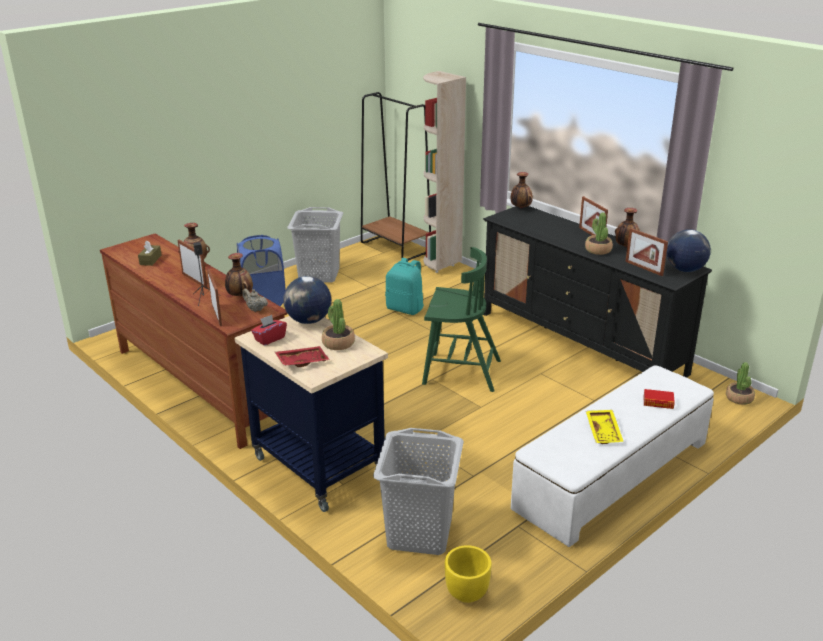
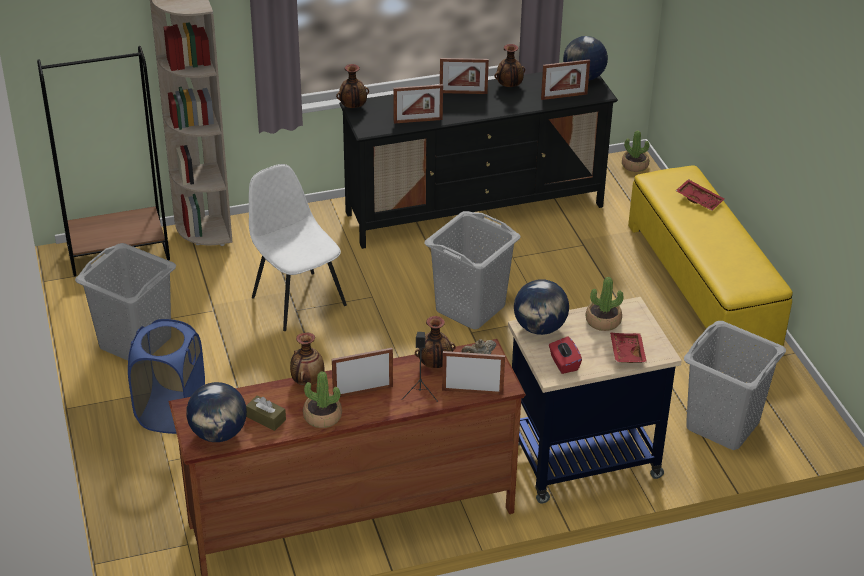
camera: 65 degrees left, 10 degrees up
turquoise backpack [385,258,424,315] -> white chair [249,164,347,331]
green chair [422,247,501,392] -> grey laundry basket [424,211,521,329]
yellow planter [445,545,492,603] -> none
white bench [511,365,714,547] -> yellow bench [628,166,793,350]
potted plant [585,213,613,255] -> potted plant moved to [303,371,342,428]
yellow tray [586,410,624,444] -> none
book [644,389,675,409] -> red tray [676,179,724,211]
none -> globe [186,382,247,442]
none -> picture frame [393,84,443,124]

